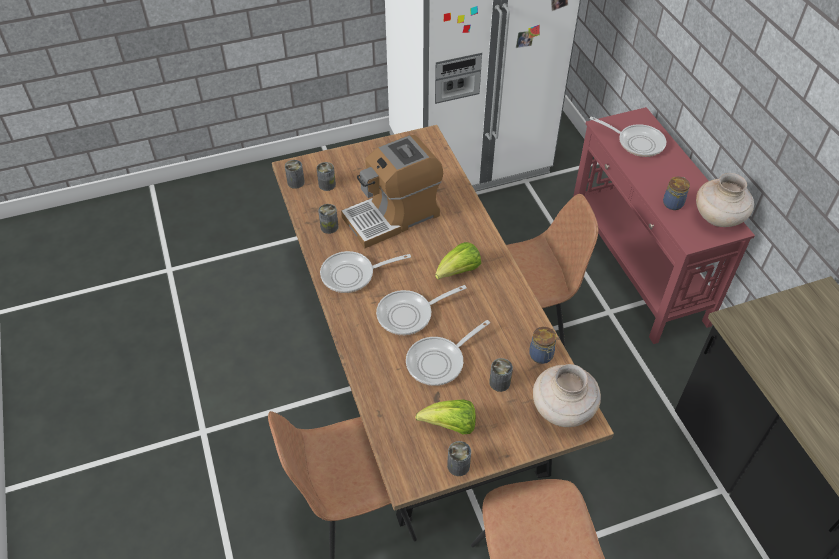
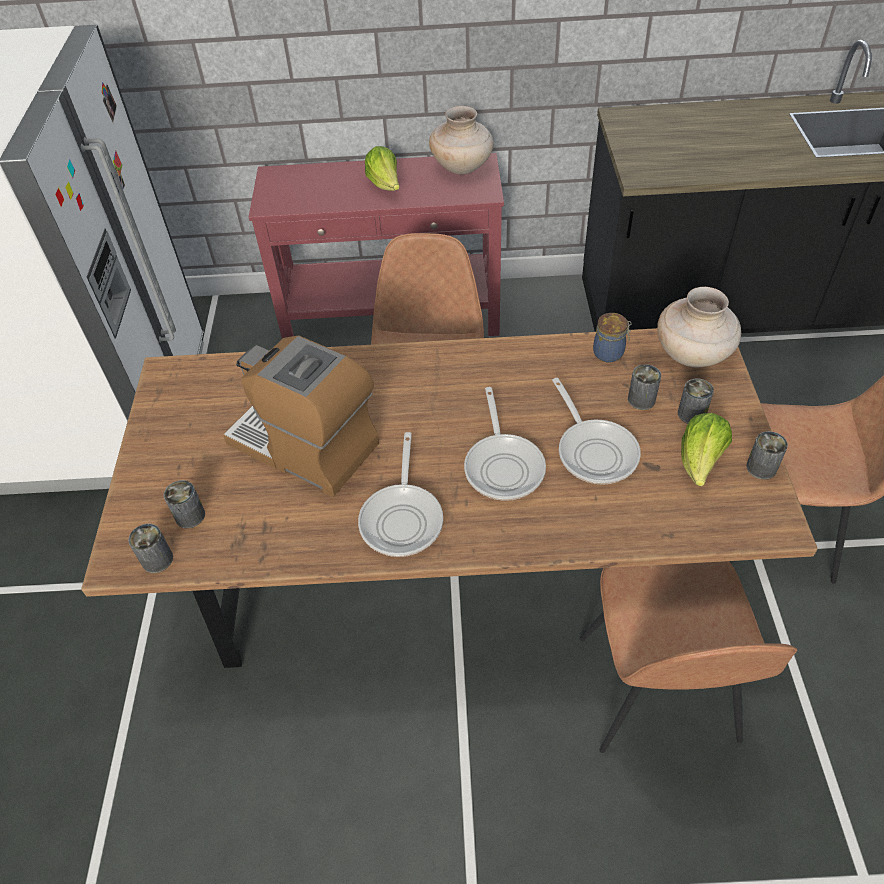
camera: 70 degrees left, 0 degrees up
can [318,204,338,234] -> can moved to [678,378,714,424]
coffee machine [341,135,443,248] -> coffee machine turned 135 degrees clockwise [223,336,379,497]
lettuce [435,242,481,280] -> lettuce moved to [365,146,400,191]
frying pan [589,117,666,157] -> none
jar [663,177,690,210] -> none

